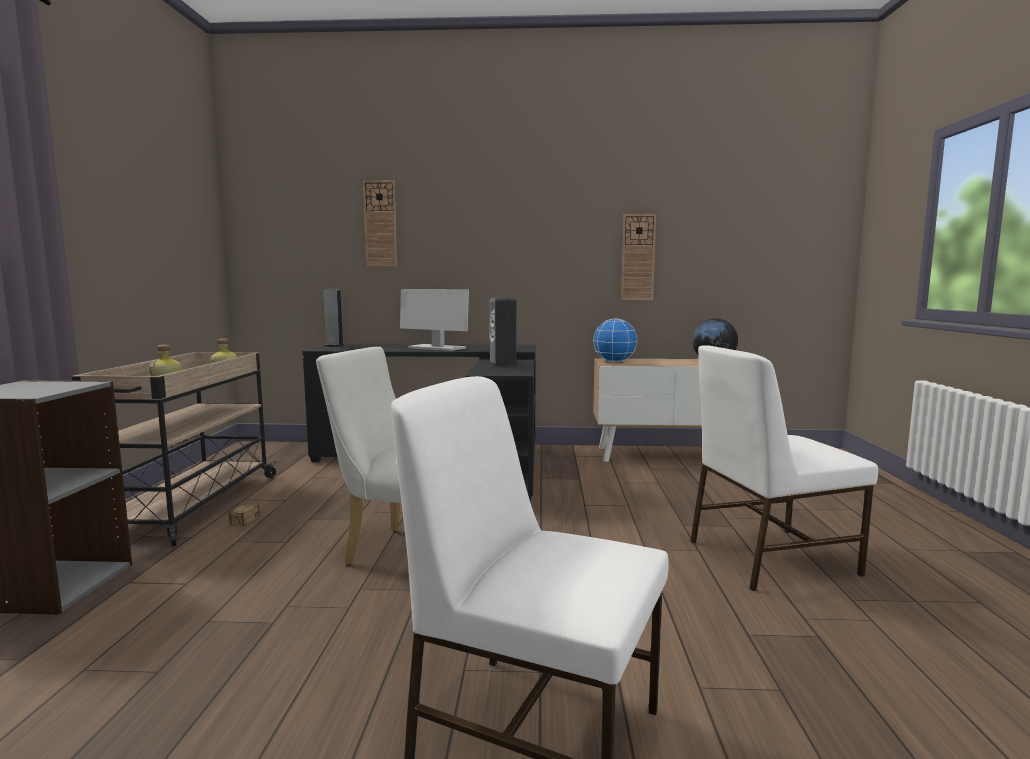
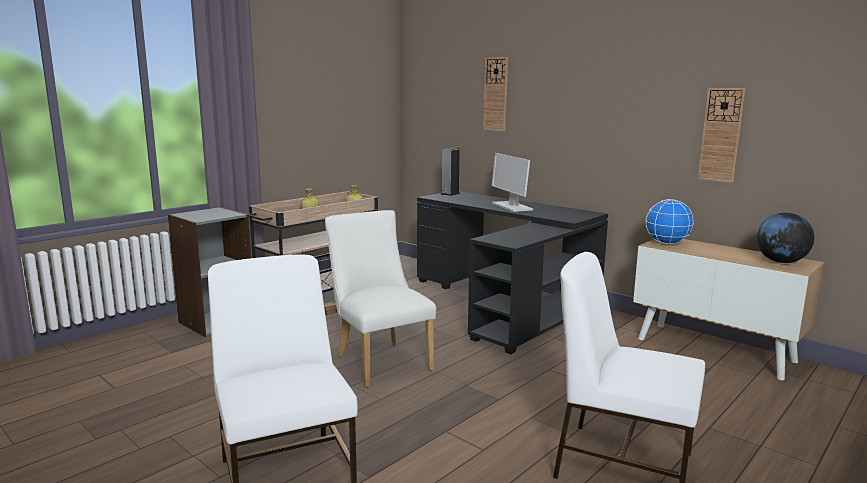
camera: 40 degrees right, 5 degrees up
speaker [488,298,518,366] -> none

